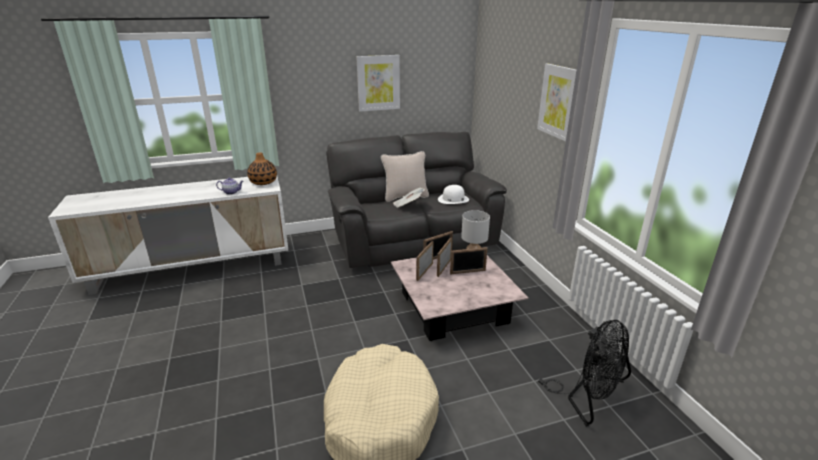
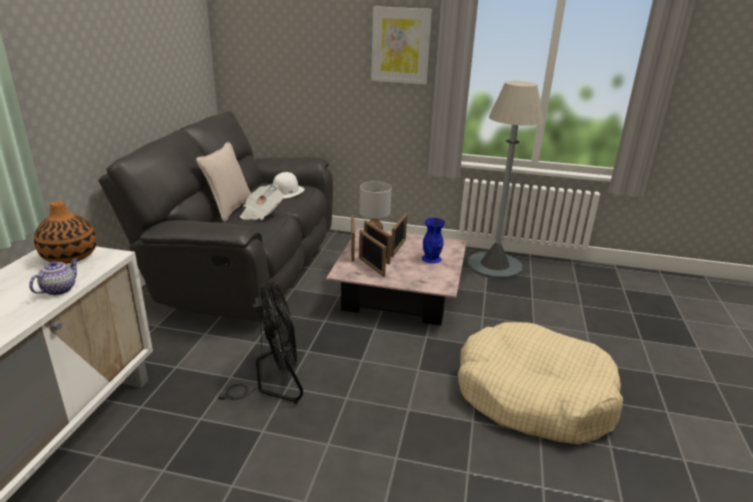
camera: 60 degrees left, 0 degrees up
picture [356,55,400,112] -> none
black fan [538,320,631,427] -> black fan moved to [218,281,303,404]
none -> blue vase [422,218,445,264]
none -> grey floor lamp [468,81,544,279]

